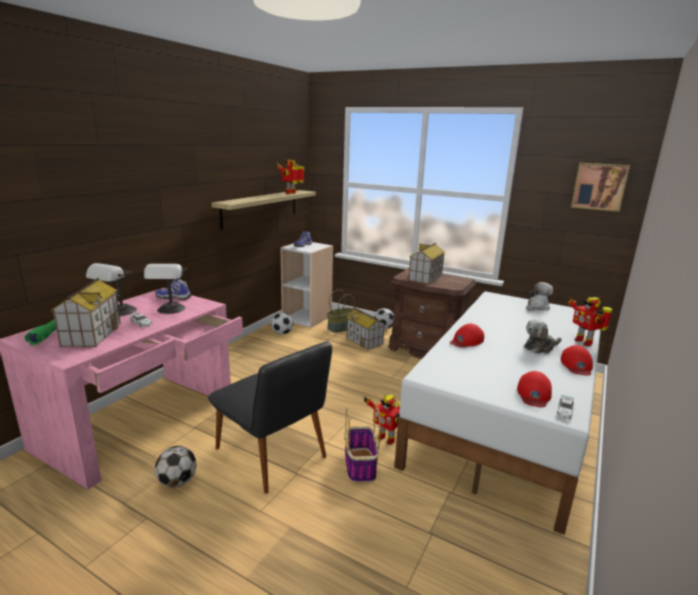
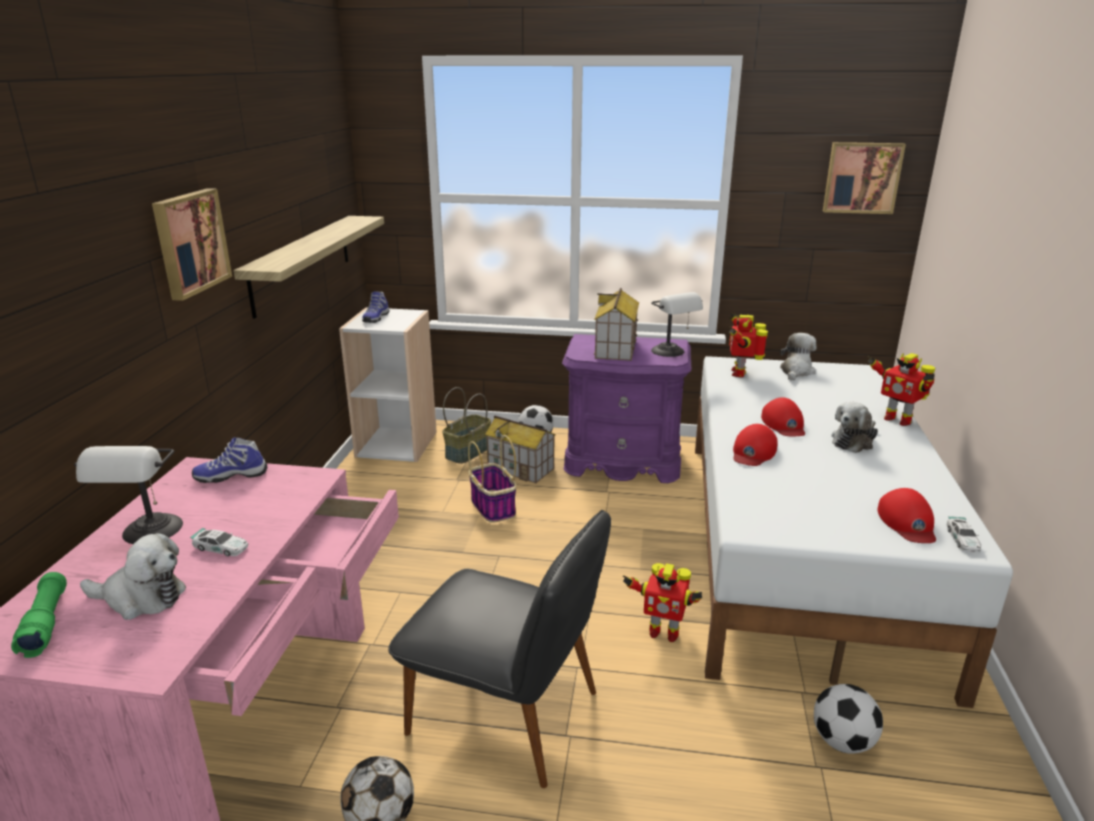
camera: 20 degrees left, 5 degrees up
toy house [51,278,121,347] -> plush toy [80,533,186,620]
table lamp [142,264,187,314] -> table lamp moved to [651,292,703,357]
football [271,312,293,334] -> football moved to [814,684,883,754]
toy robot [276,160,304,194] -> toy robot moved to [728,313,768,377]
basket [345,407,381,483] -> basket moved to [468,435,516,523]
brown nightstand [388,268,476,359] -> purple nightstand [562,334,691,483]
red cap [561,345,593,376] -> red cap moved to [761,397,805,436]
none -> picture [152,188,232,301]

